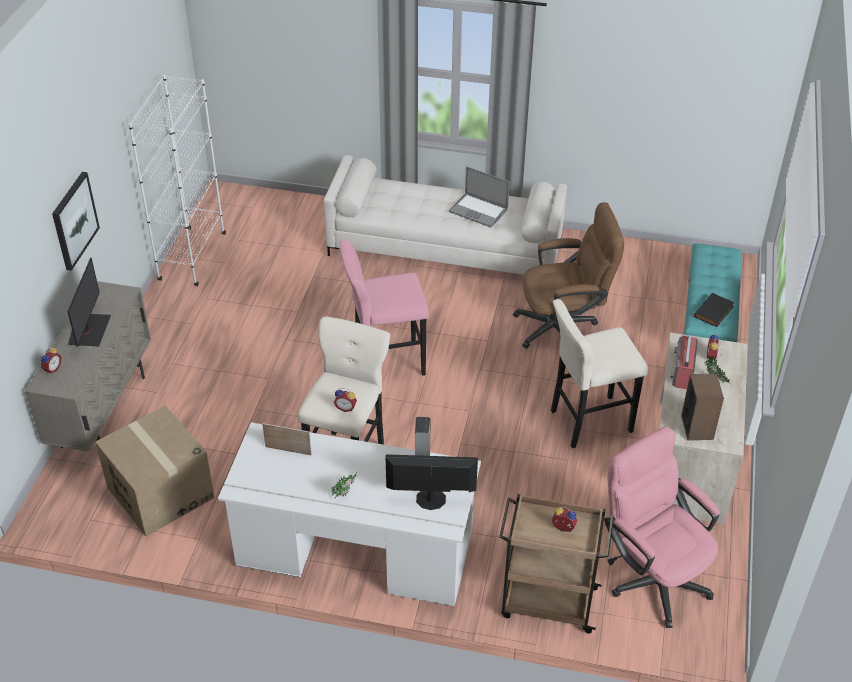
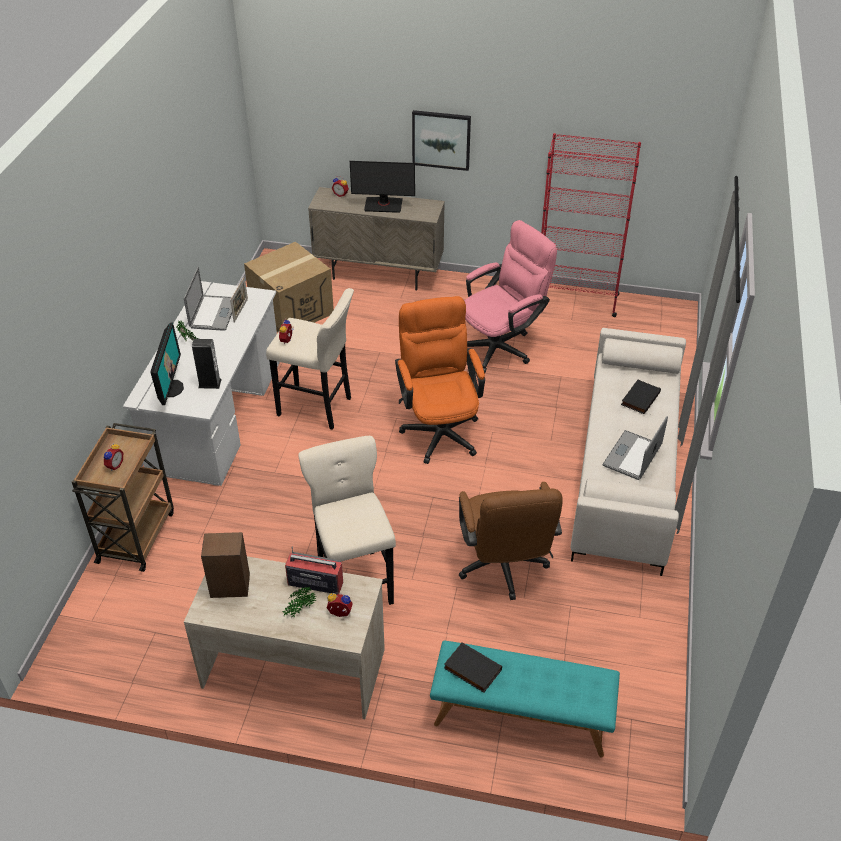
camera: 90 degrees right, 0 degrees up
white bookcase [128,75,226,286] -> red bookcase [541,133,641,317]
pink stool [340,239,429,376] -> orange office chair [395,296,485,464]
pink office chair [604,426,720,628] -> pink office chair moved to [464,220,557,373]
none -> laptop [184,267,232,331]
none -> black book [621,380,661,414]

